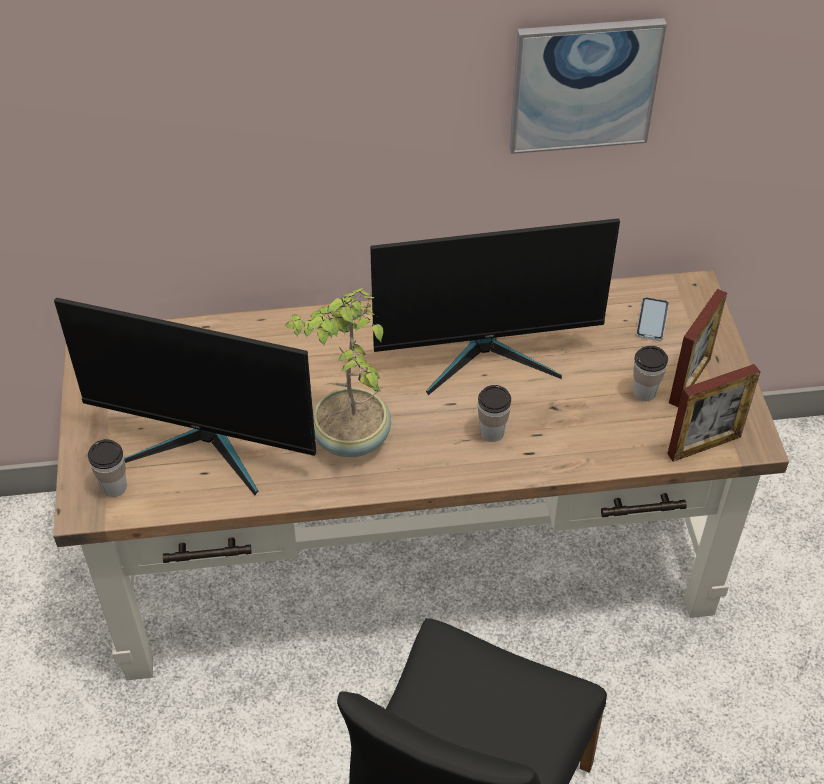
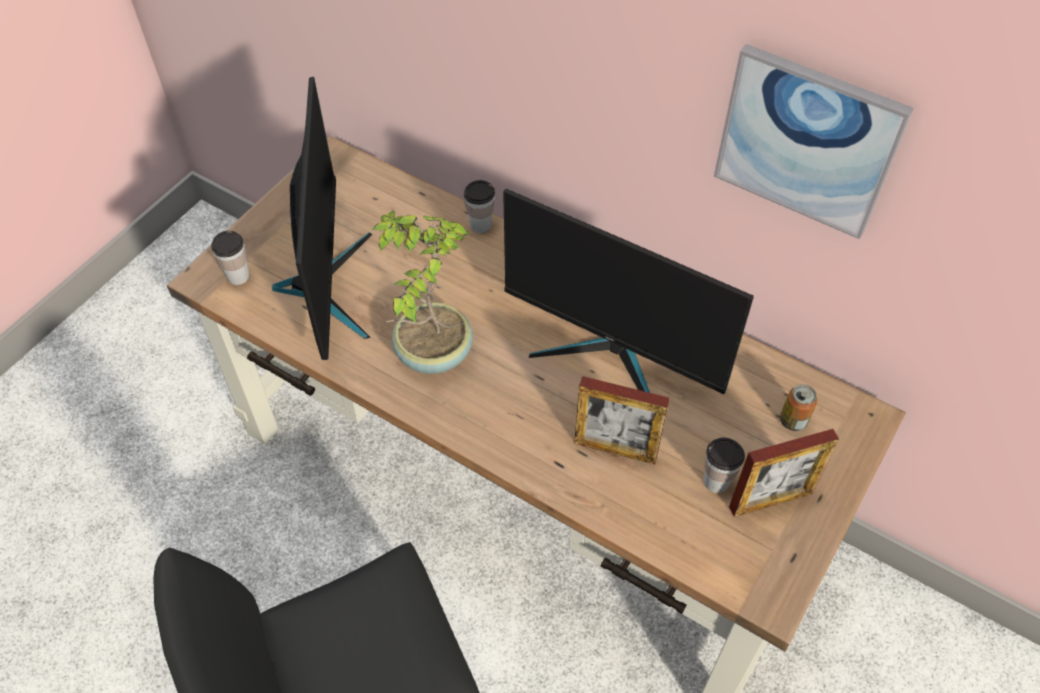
camera: 40 degrees right, 5 degrees up
monitor [54,298,316,495] -> monitor turned 150 degrees counterclockwise [272,77,372,360]
cup [478,385,511,442] -> cup moved to [464,180,495,233]
phone [636,297,669,341] -> can [780,384,817,431]
picture frame [667,364,760,462] -> picture frame moved to [574,376,670,464]

